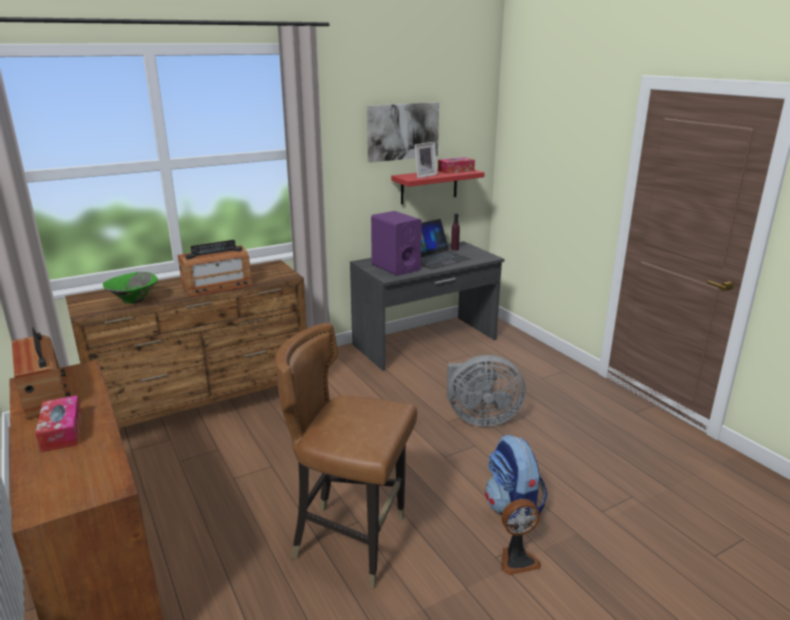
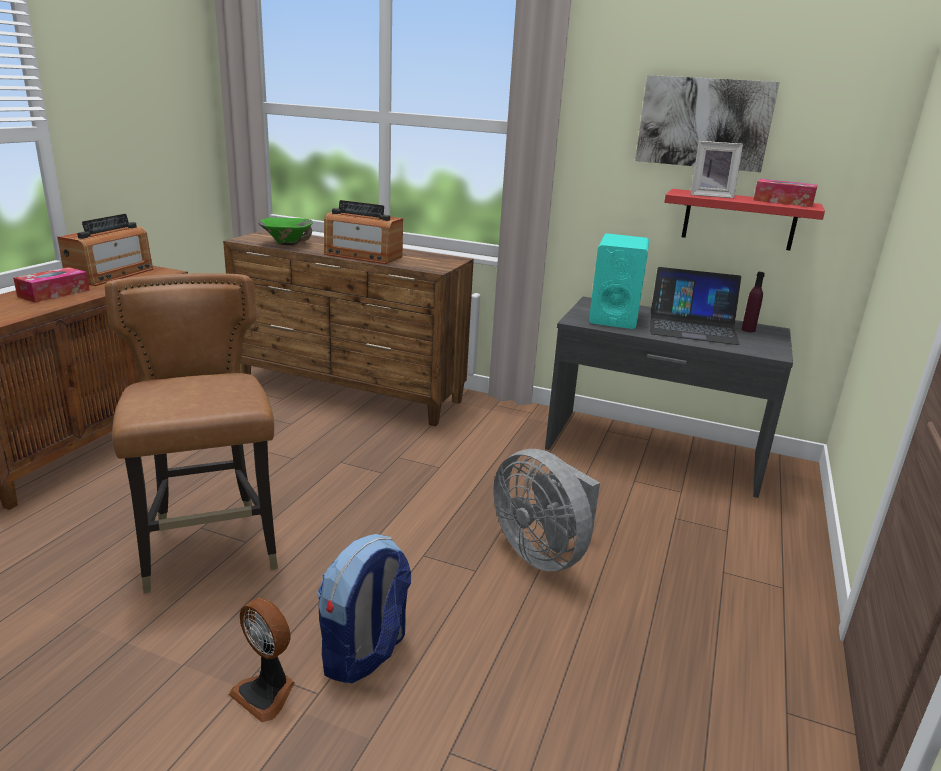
camera: 50 degrees right, 0 degrees up
purple speaker [371,211,422,276] -> turquoise speaker [589,233,649,329]

